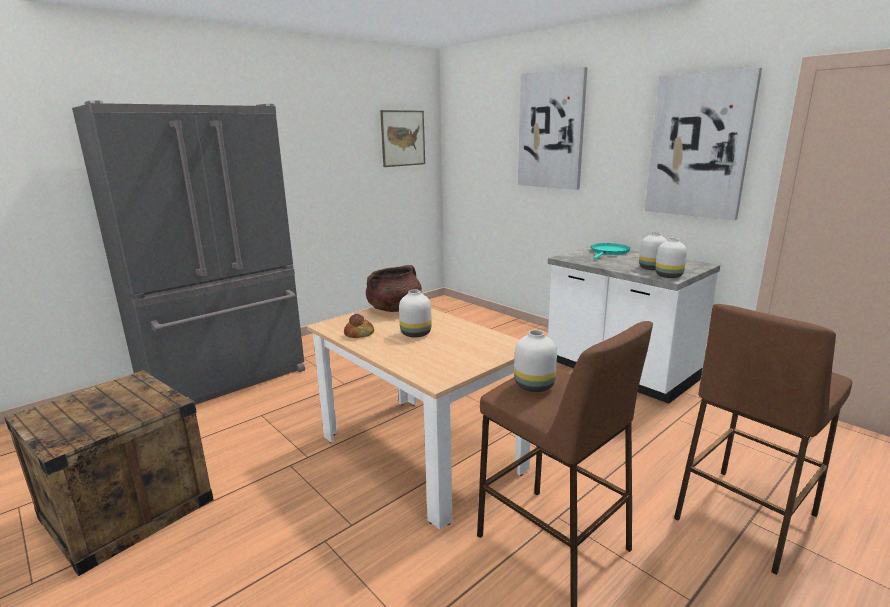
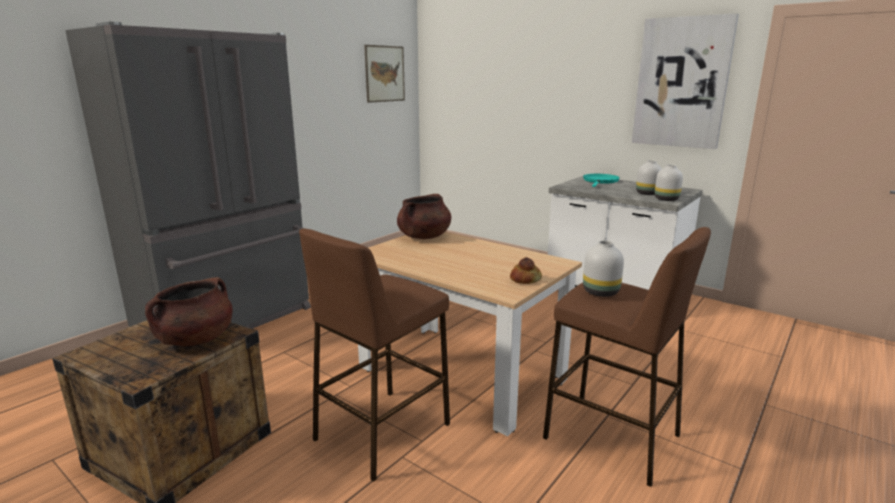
camera: 10 degrees left, 0 degrees up
bread [344,314,374,338] -> bread moved to [510,257,542,284]
white vase [399,290,432,337] -> none
picture [518,67,588,190] -> none
brown stool [674,304,852,575] -> brown stool moved to [299,229,450,482]
none -> brown cooking pot [145,277,233,346]

